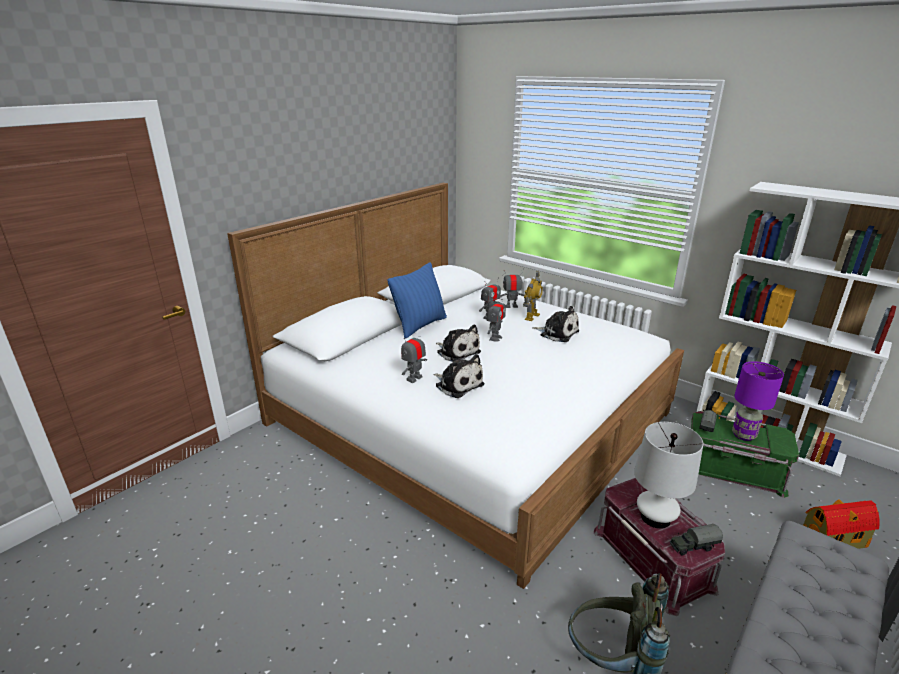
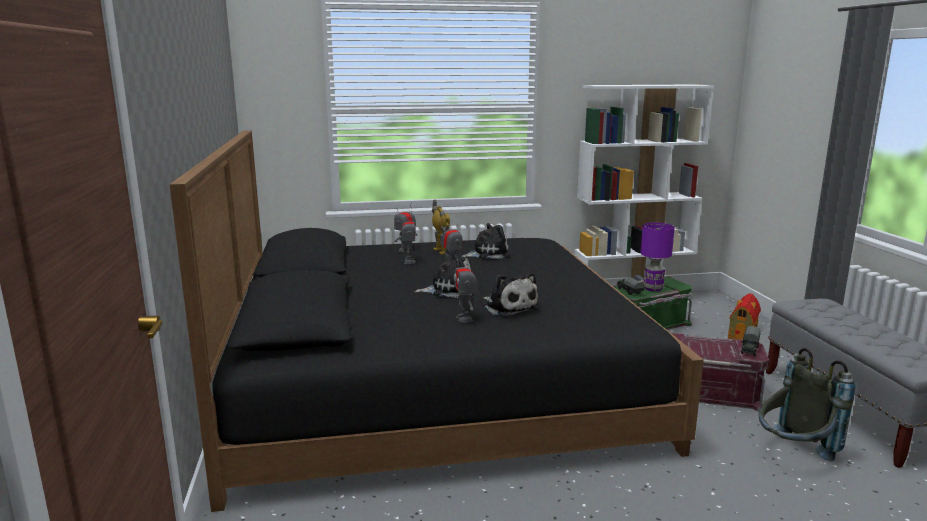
camera: 50 degrees left, 10 degrees down
white bed [227,183,684,589] -> black bed [170,131,704,512]
blue pillow [388,262,447,339] -> none
plush toy [434,354,484,398] -> plush toy turned 60 degrees clockwise [483,272,539,317]
white table lamp [634,422,703,529] -> none

